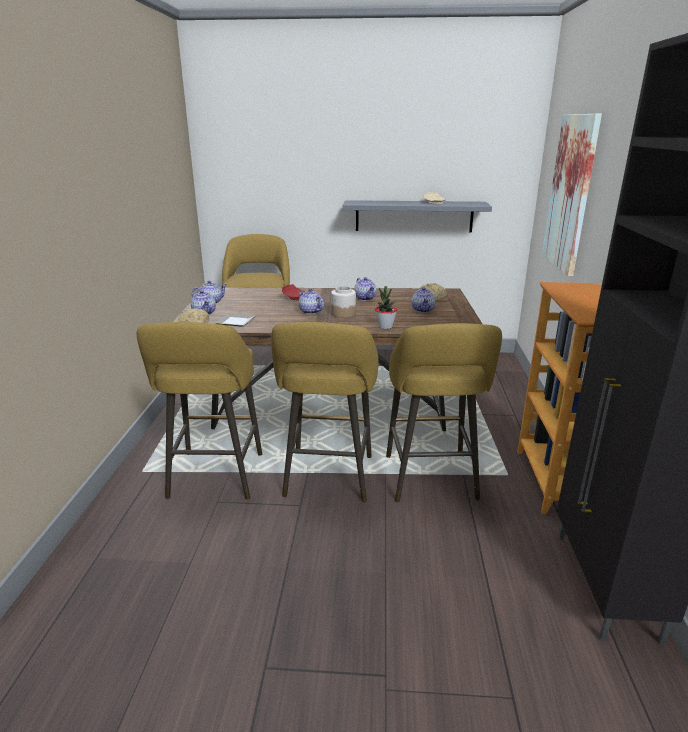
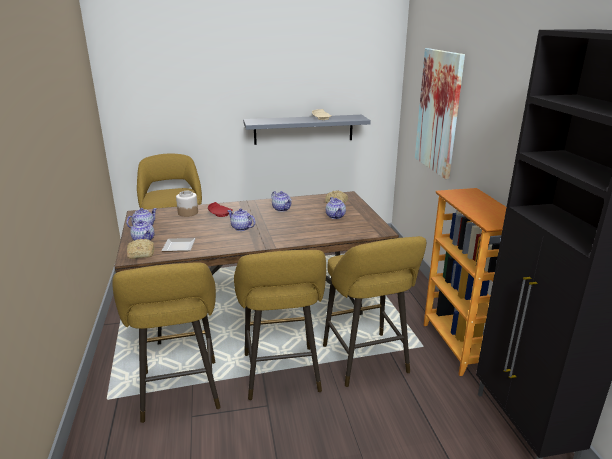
camera: 15 degrees left, 0 degrees up
jar [331,286,356,318] -> jar moved to [176,191,198,217]
potted plant [375,286,397,329] -> none

